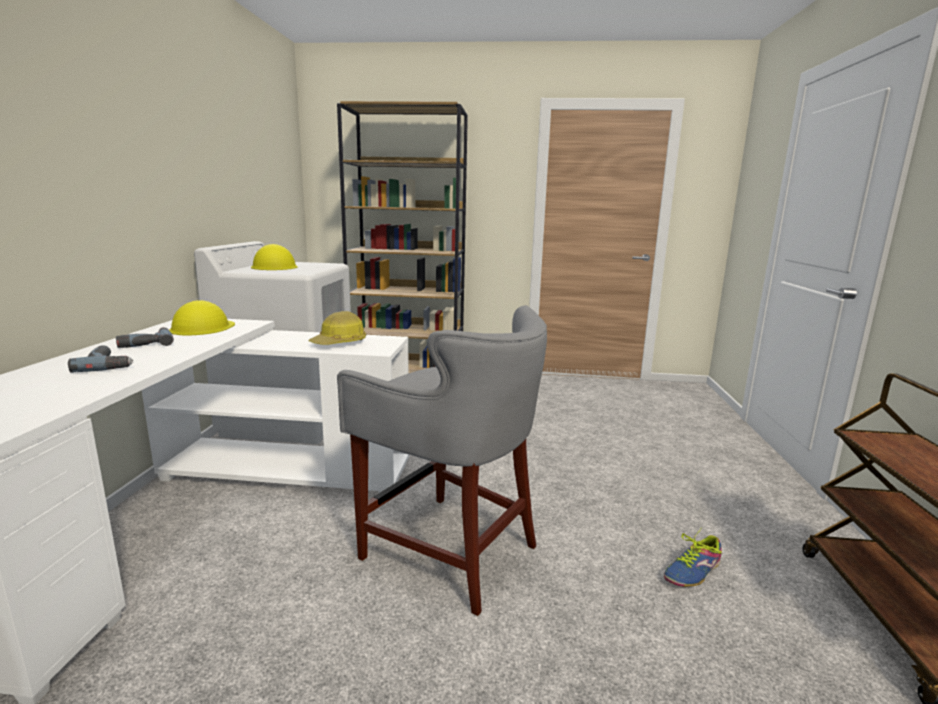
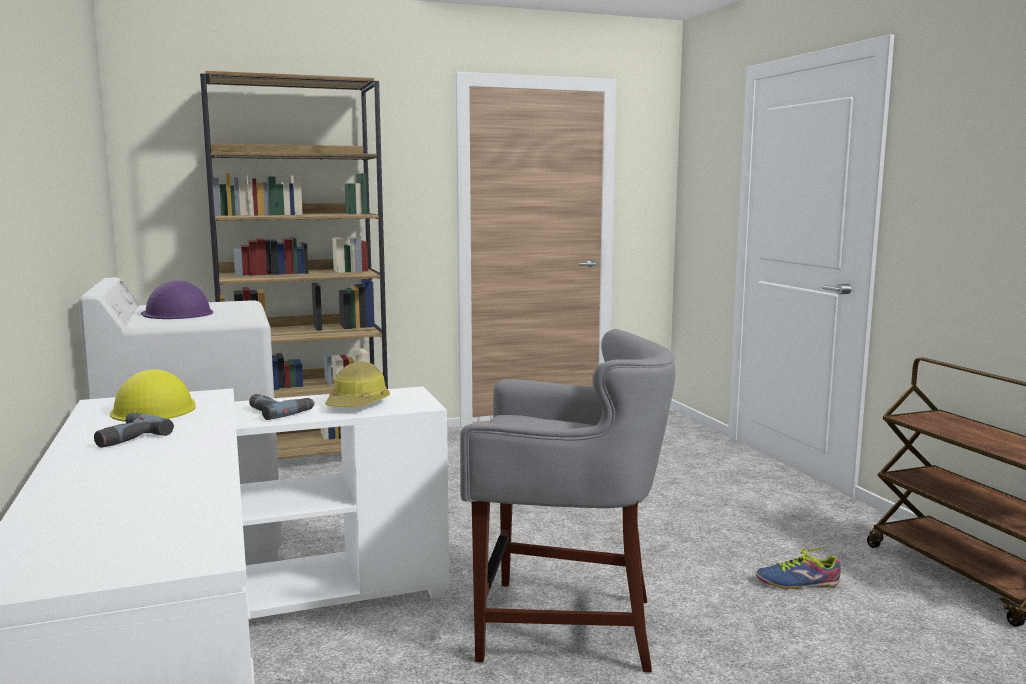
camera: 25 degrees left, 5 degrees down
power drill [68,345,133,373] -> power drill moved to [249,394,315,420]
yellow hard hat [251,244,298,270] -> purple hard hat [141,280,213,319]
shoe [664,529,722,587] -> shoe turned 60 degrees clockwise [756,547,841,589]

